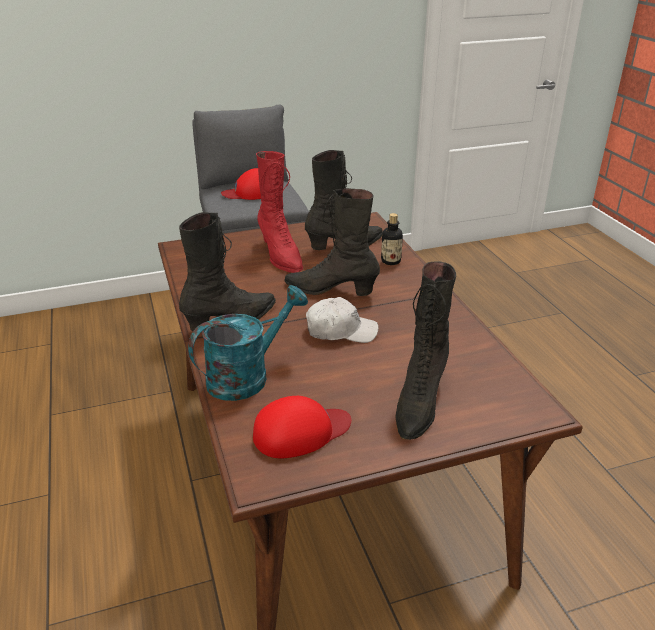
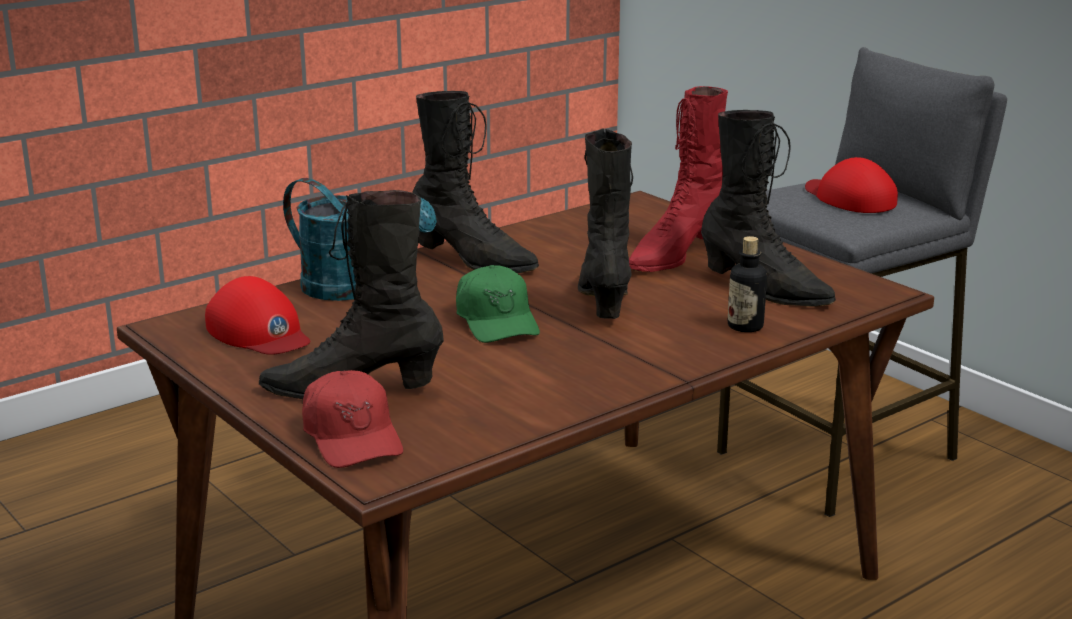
camera: 70 degrees right, 10 degrees down
white cap [306,297,379,343] -> green cap [456,265,540,343]
none -> red cap [302,370,403,468]

